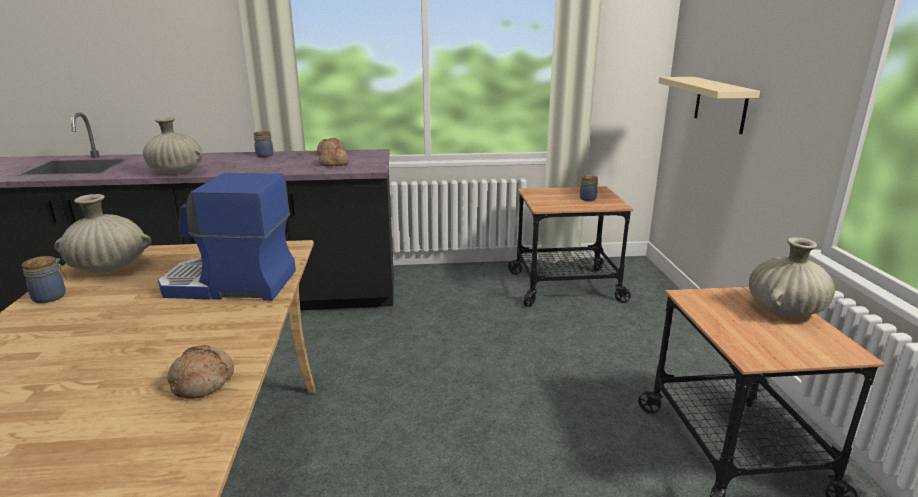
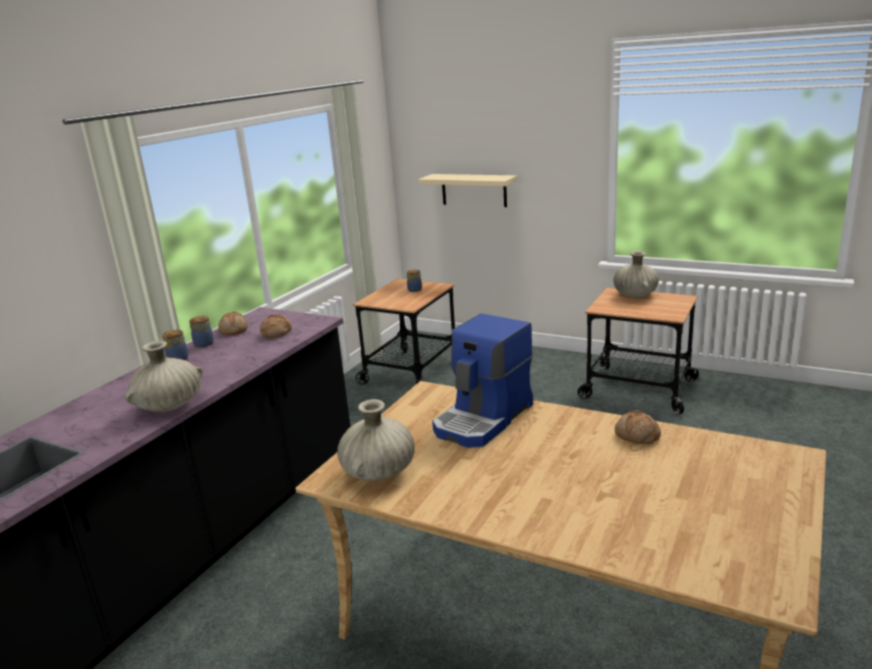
camera: 55 degrees left, 0 degrees up
jar [22,256,67,303] -> jar moved to [189,316,214,347]

